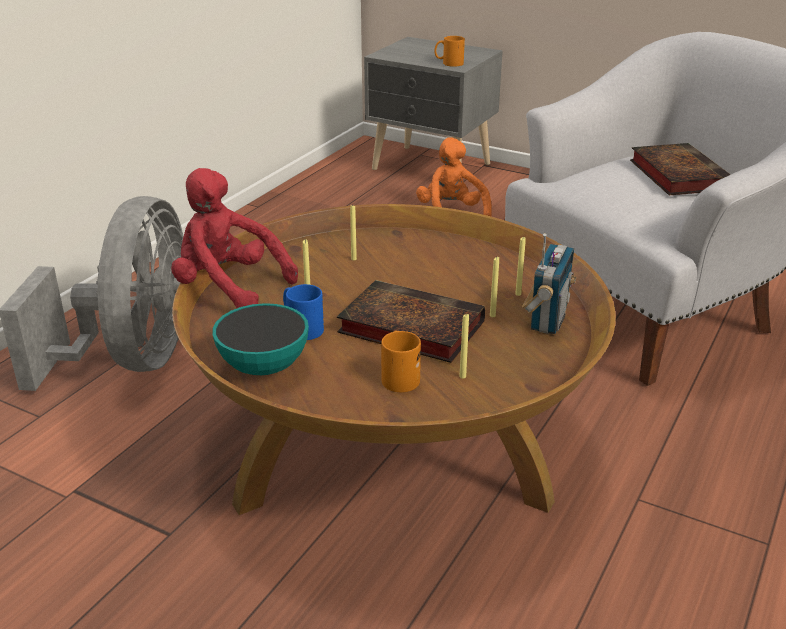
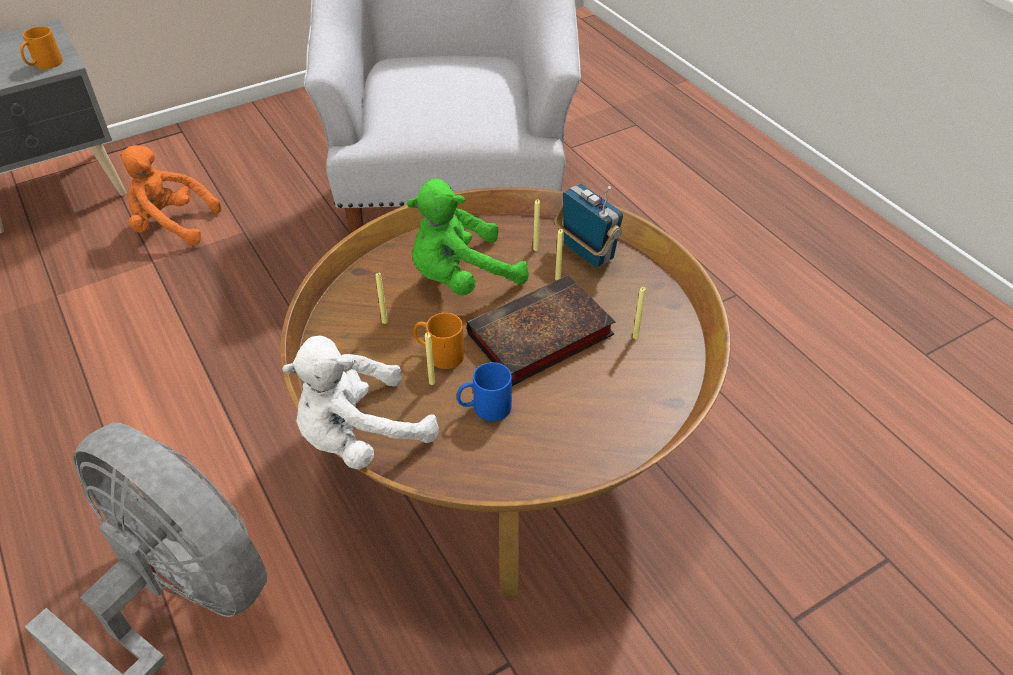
camera: 60 degrees left, 15 degrees up
red plush toy [171,168,298,308] -> white plush toy [282,336,439,470]
bowl [212,303,309,375] -> none
orange mug [381,330,421,392] -> orange mug moved to [413,313,464,369]
book [630,143,731,195] -> none
none -> green plush toy [407,179,529,296]

